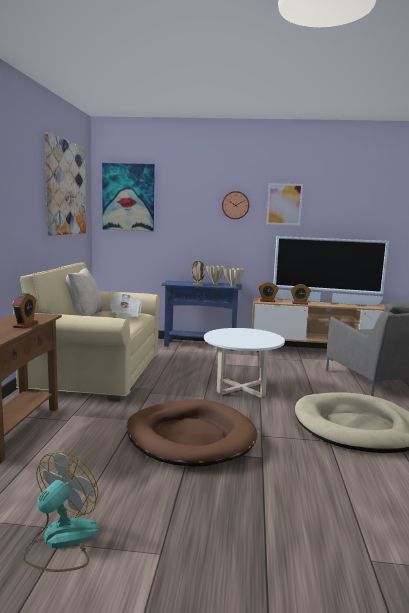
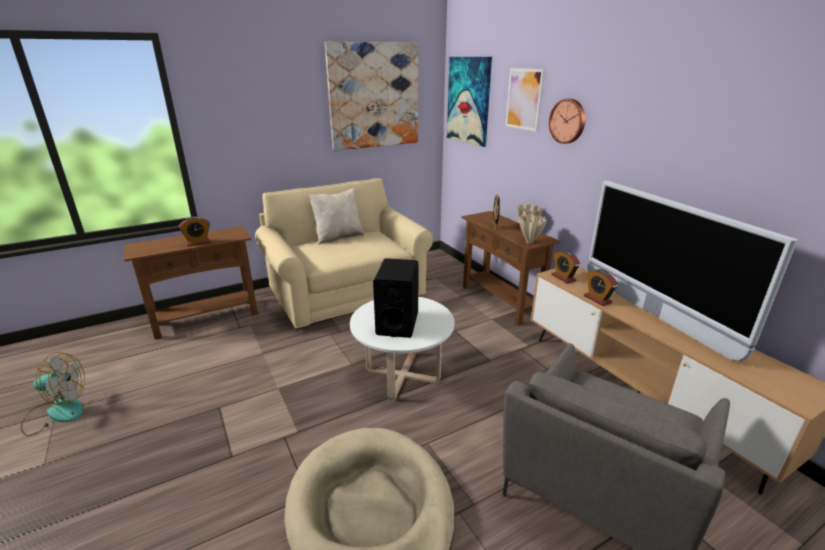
camera: 55 degrees right, 15 degrees up
newspaper [109,294,142,319] -> none
brown dog bed [127,399,257,467] -> none
blue console table [161,281,242,351] -> brown console table [461,211,561,326]
picture [266,183,303,225] -> picture moved to [505,68,545,132]
none -> black speaker [373,258,418,338]

